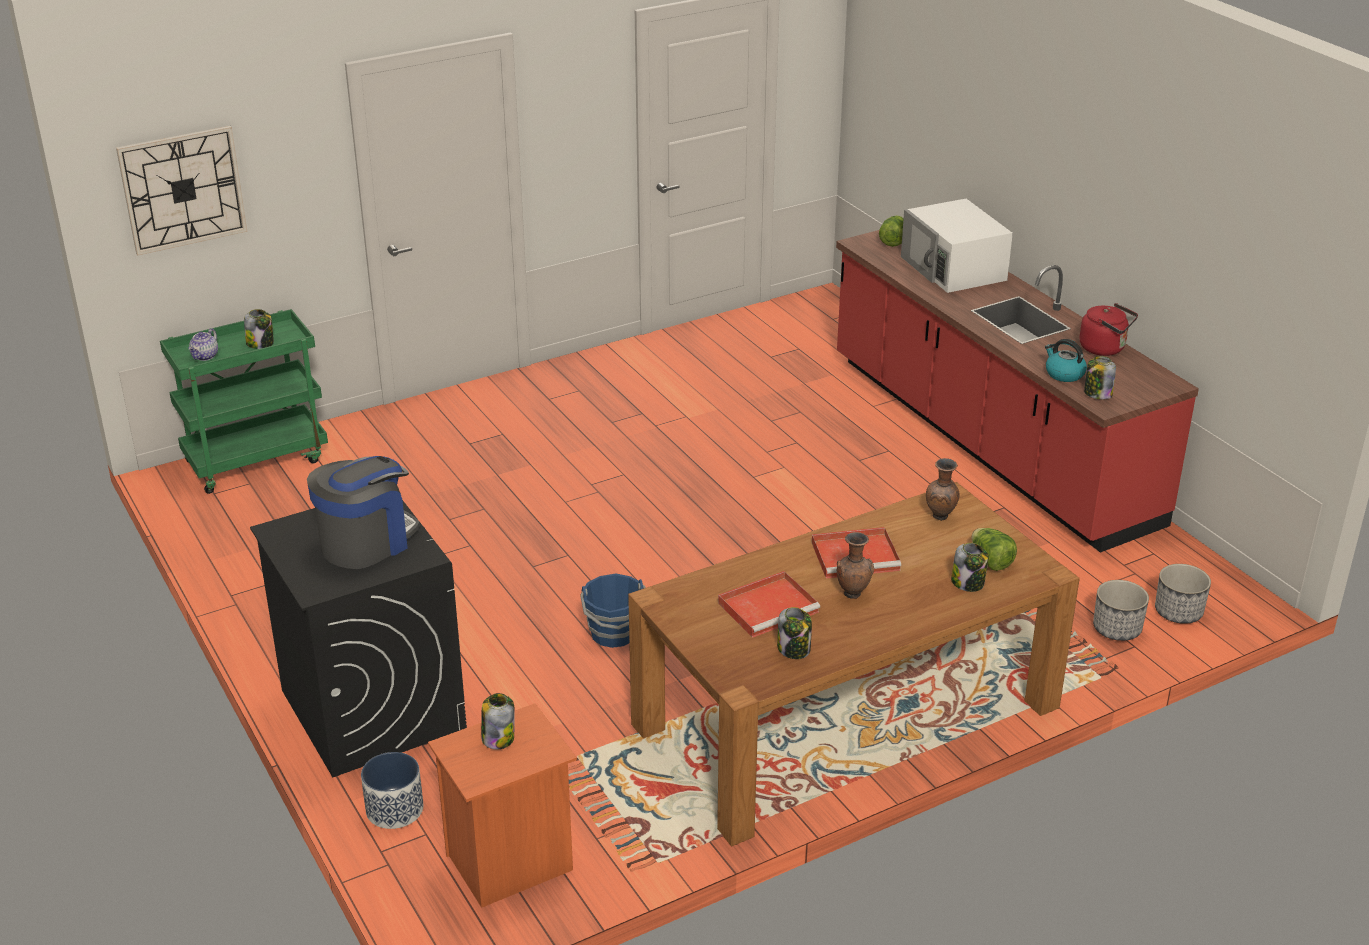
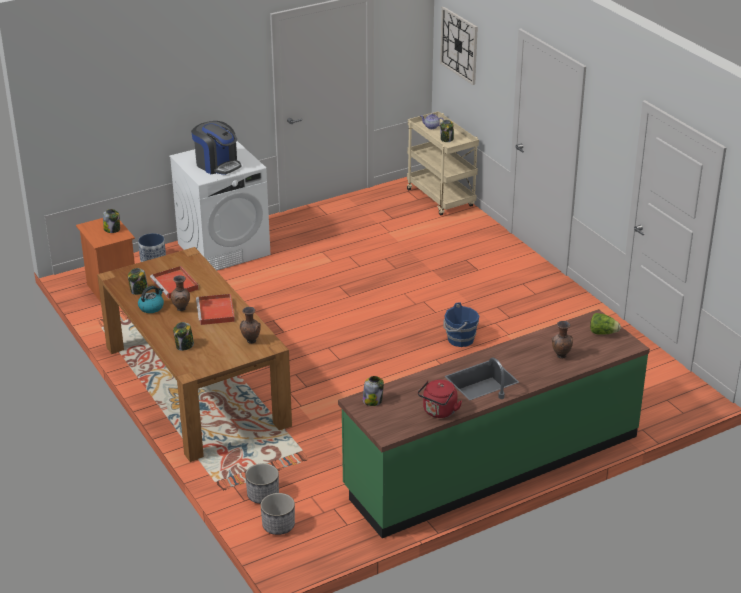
camera: 90 degrees right, 0 degrees up
green cart [160,309,328,494] -> beige cart [407,111,479,215]
black washing machine [250,501,467,777] -> white washing machine [169,141,270,271]
blue bucket [580,573,646,648] -> blue bucket moved to [443,303,479,347]
red counter [836,230,1199,553] -> green counter [338,309,650,538]
white microwave [901,199,1013,293] -> brown vase [552,321,573,359]
lettuce [971,528,1017,571] -> none
kettle [1045,339,1087,382] -> kettle moved to [138,286,164,313]

